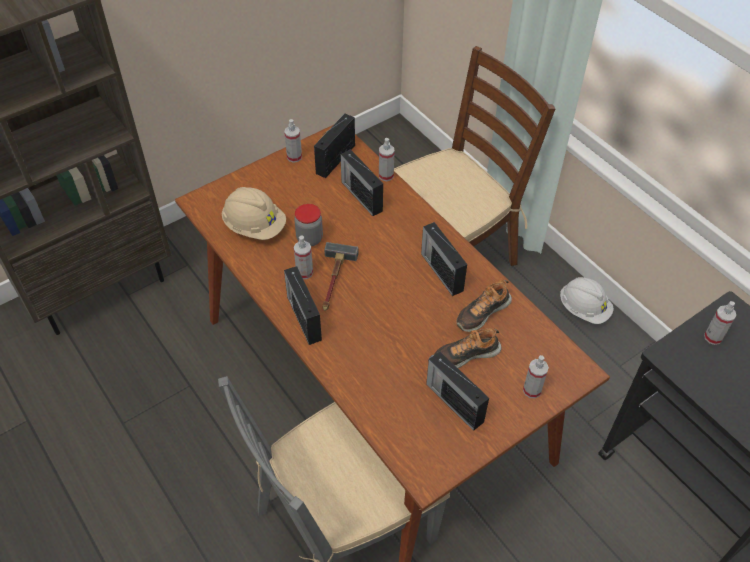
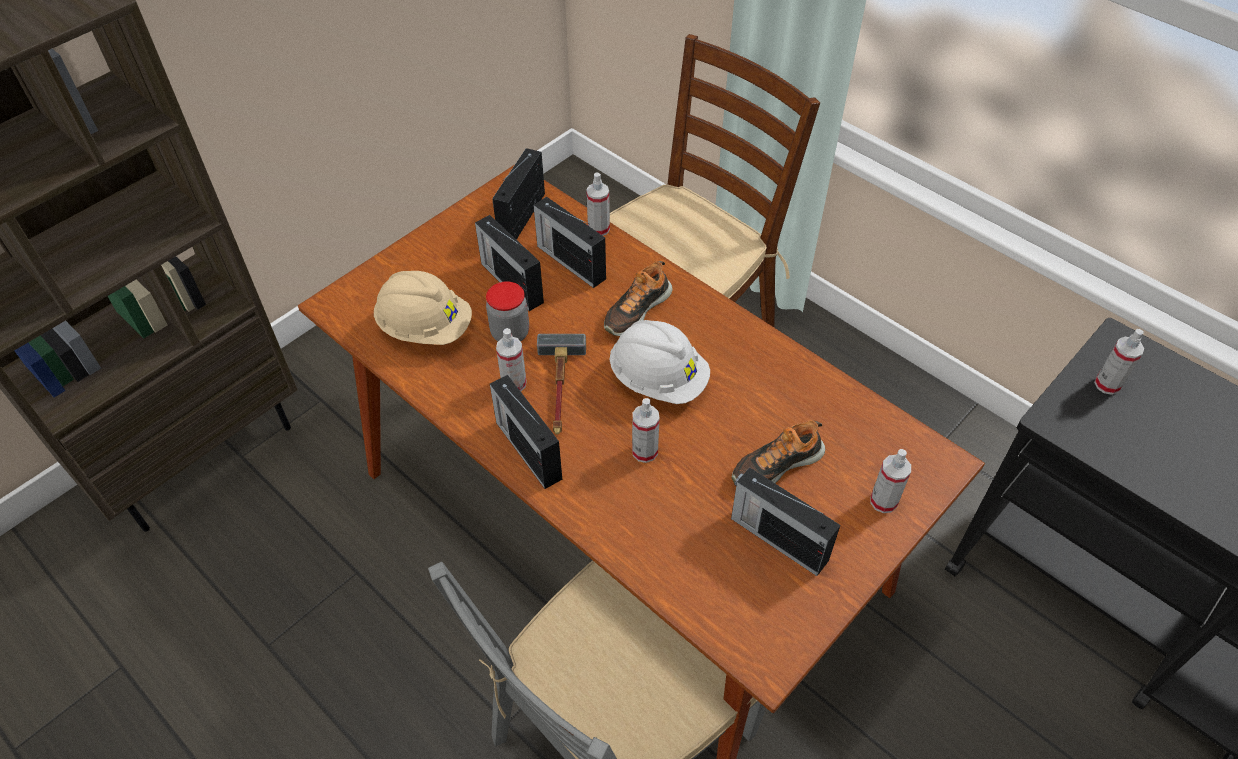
camera: 10 degrees left, 0 degrees up
spray bottle [284,119,302,163] -> spray bottle moved to [632,398,659,463]
radio [421,222,467,296] -> radio moved to [475,215,544,311]
shoe [456,280,512,332] -> shoe moved to [604,261,673,336]
white hard hat [560,277,614,324] -> white hard hat moved to [609,320,710,404]

